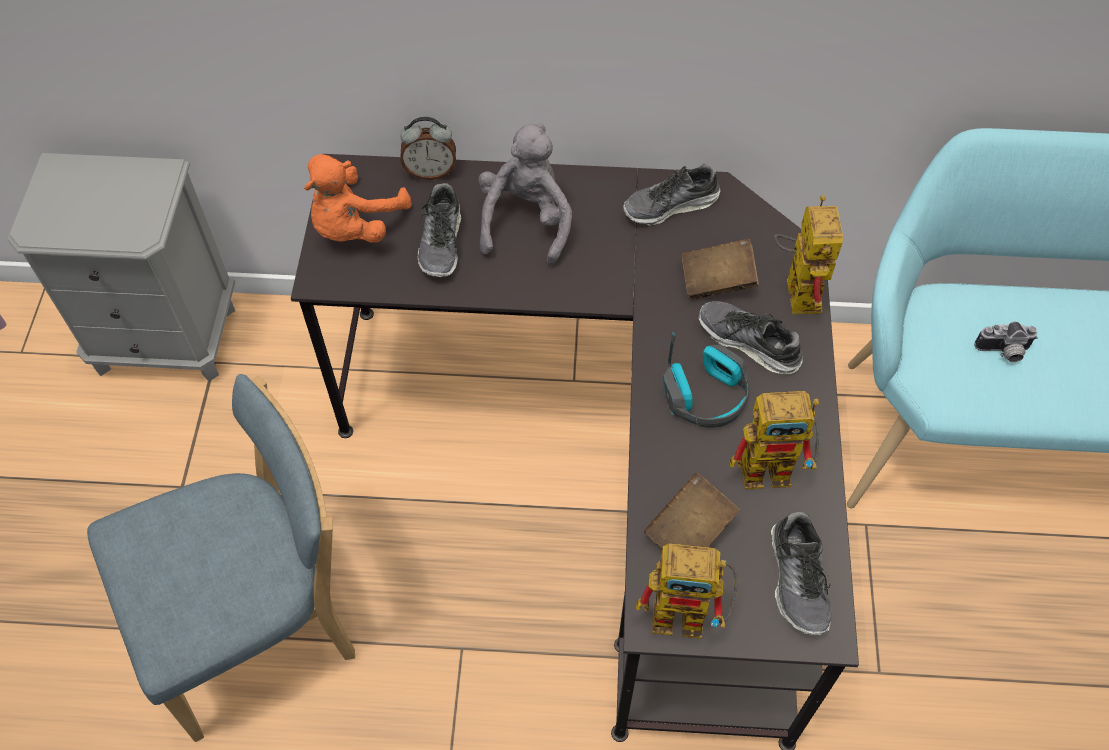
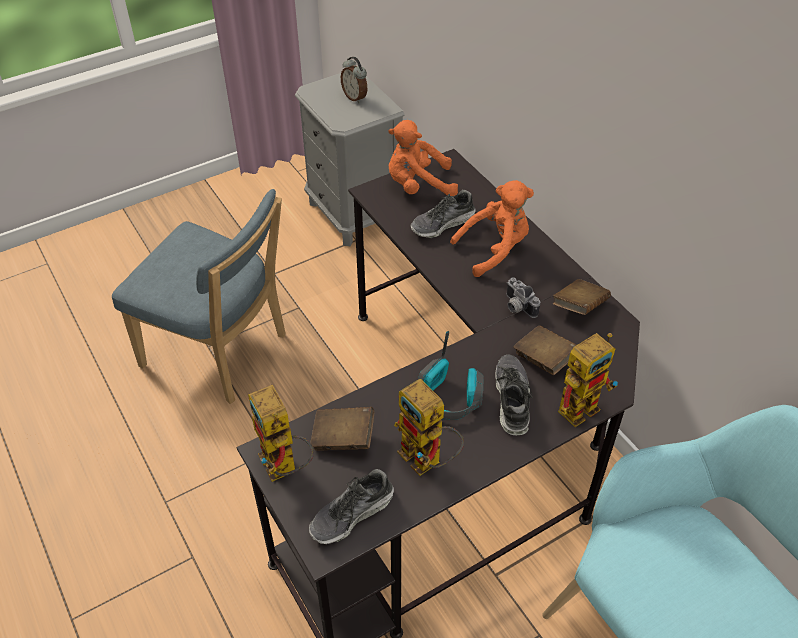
camera: 55 degrees right, 10 degrees down
alarm clock [400,117,456,180] -> alarm clock moved to [341,57,367,103]
grey plush toy [478,124,572,265] -> orange plush toy [450,180,534,277]
shoe [623,163,720,226] -> brown book [553,279,611,315]
camera [974,322,1038,362] -> camera moved to [506,277,540,318]

